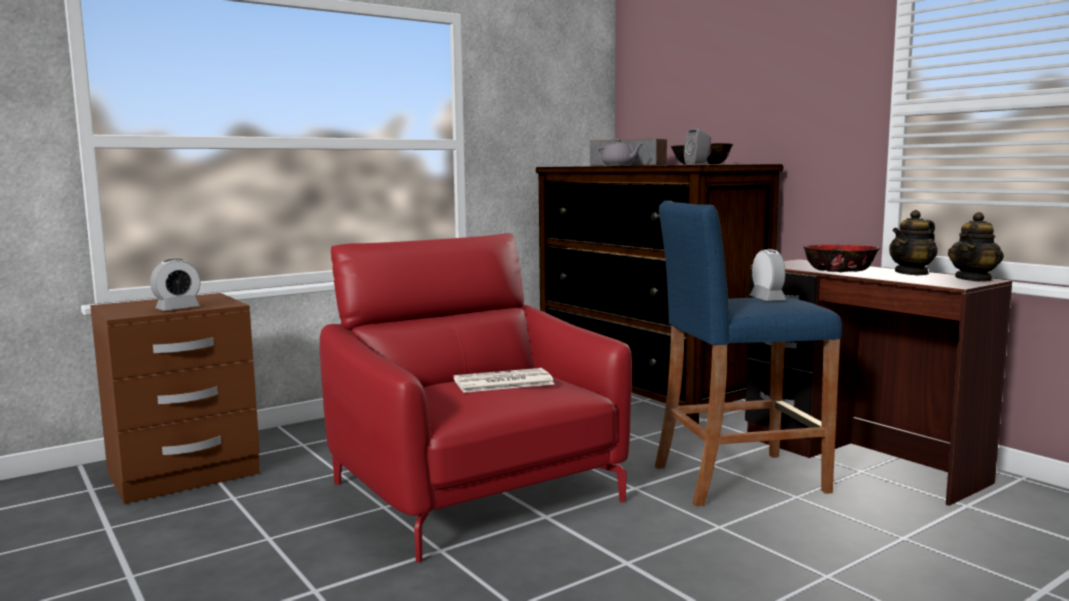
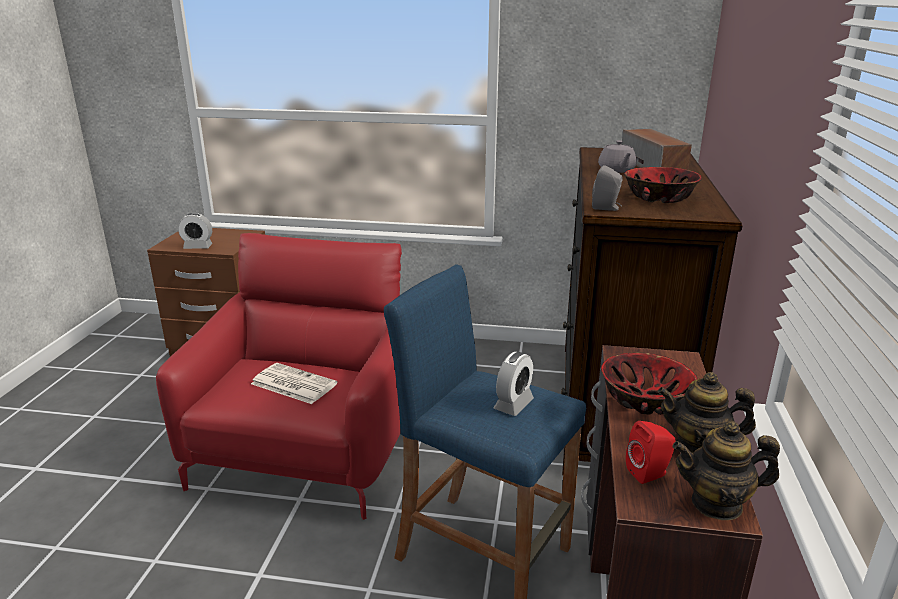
camera: 45 degrees right, 15 degrees up
none -> red speaker [626,421,675,484]

